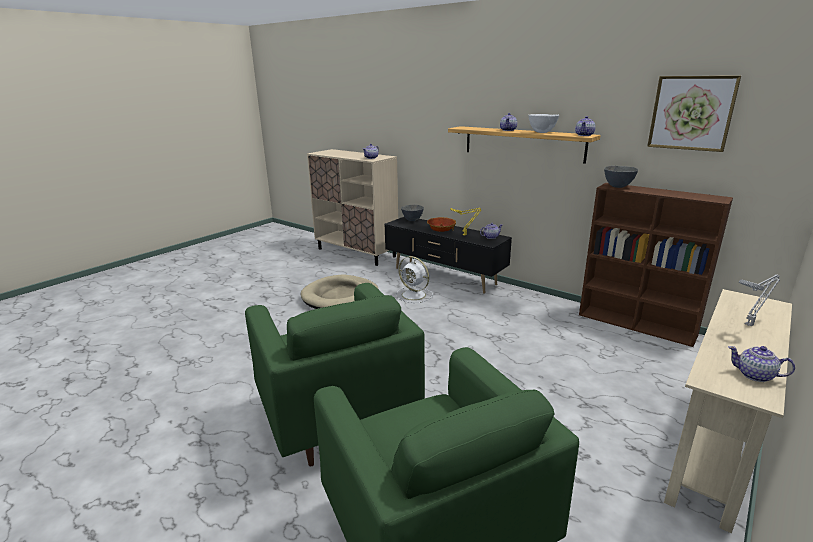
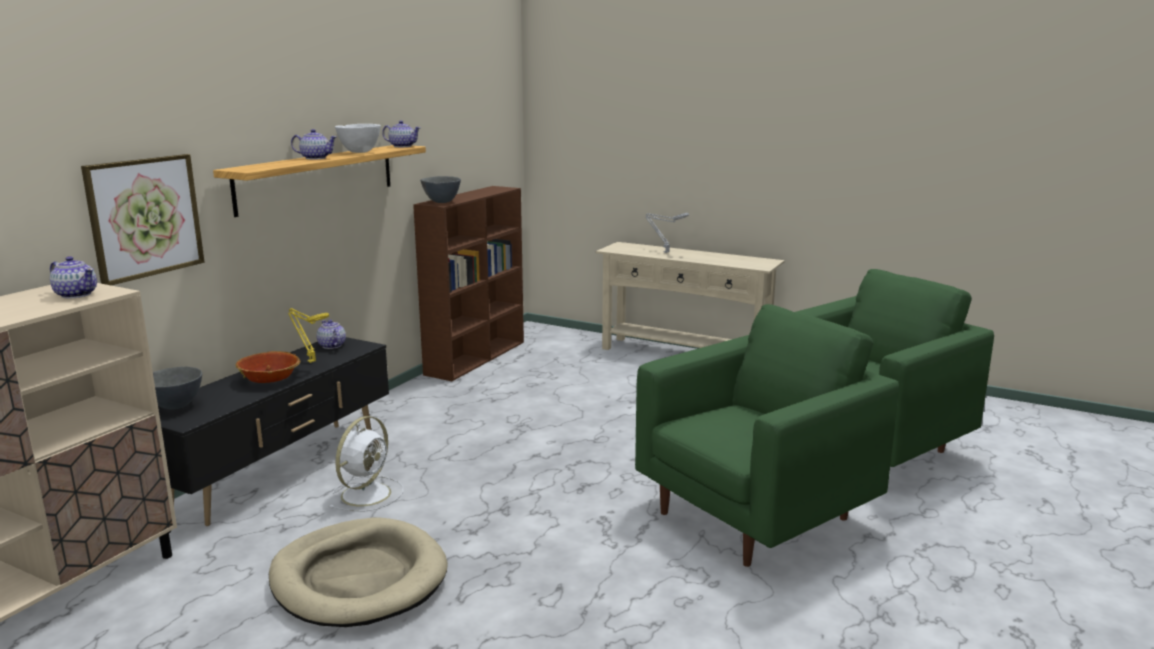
camera: 100 degrees left, 5 degrees down
picture [647,76,741,152] -> picture moved to [81,154,204,285]
teapot [728,346,795,382] -> none

